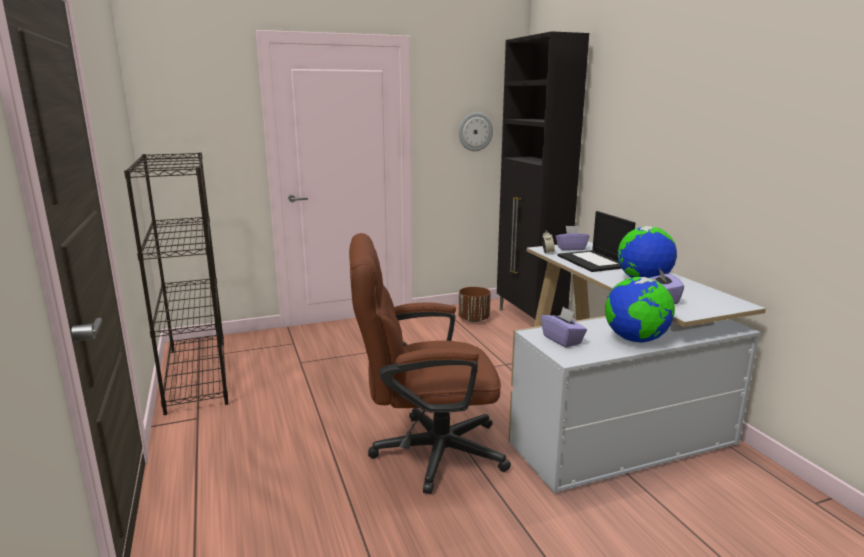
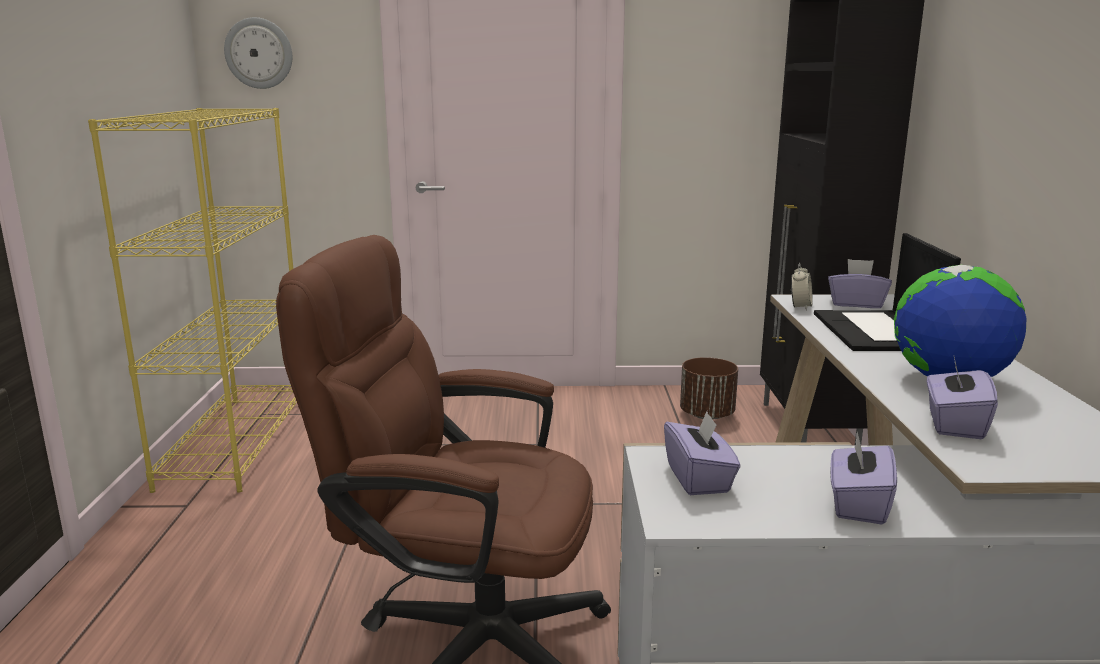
camera: 20 degrees right, 0 degrees up
black bookcase [124,152,228,415] -> yellow bookcase [88,108,297,493]
wall clock [459,112,493,151] -> wall clock moved to [224,17,292,89]
globe [605,277,675,343] -> purple tissue box [830,432,897,524]

